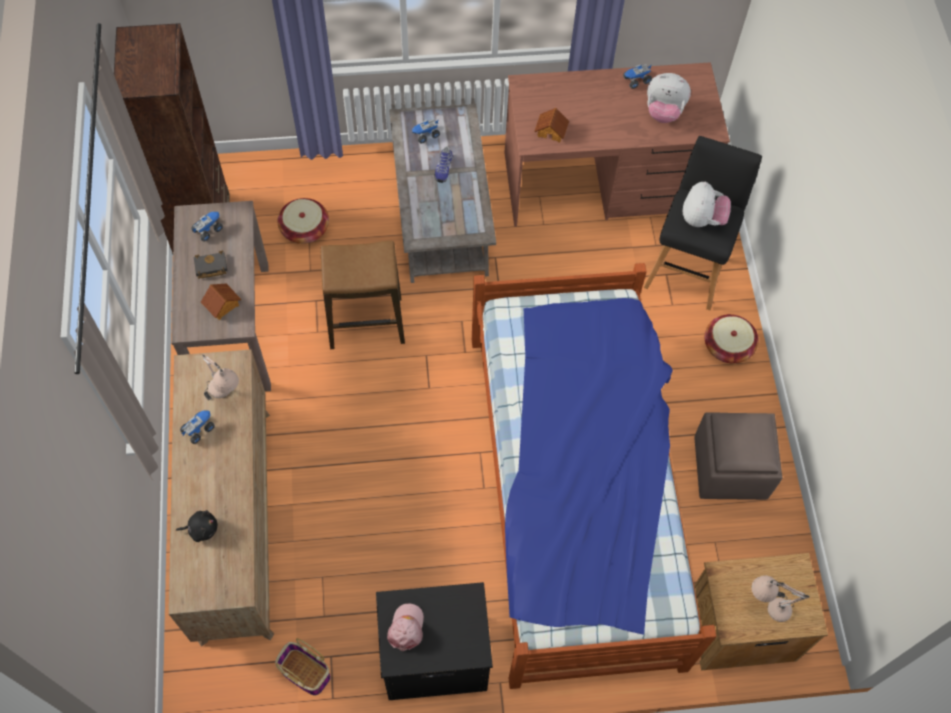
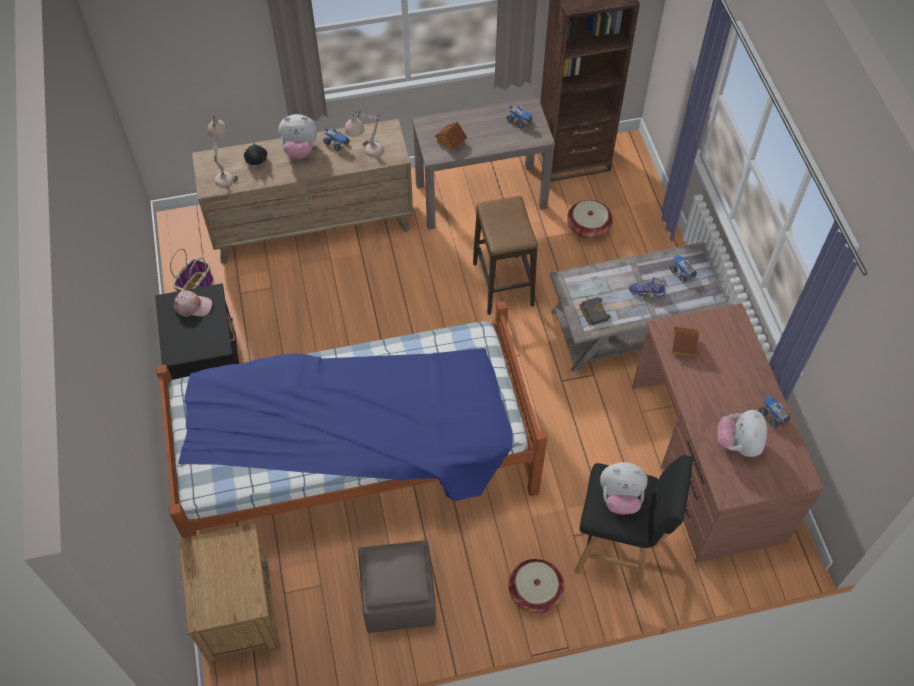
camera: 85 degrees right, 5 degrees down
black book [194,250,228,279] -> black book moved to [579,297,611,325]
beige table lamp [751,575,809,622] -> beige table lamp moved to [208,115,238,188]
none -> plush toy [278,114,317,159]

